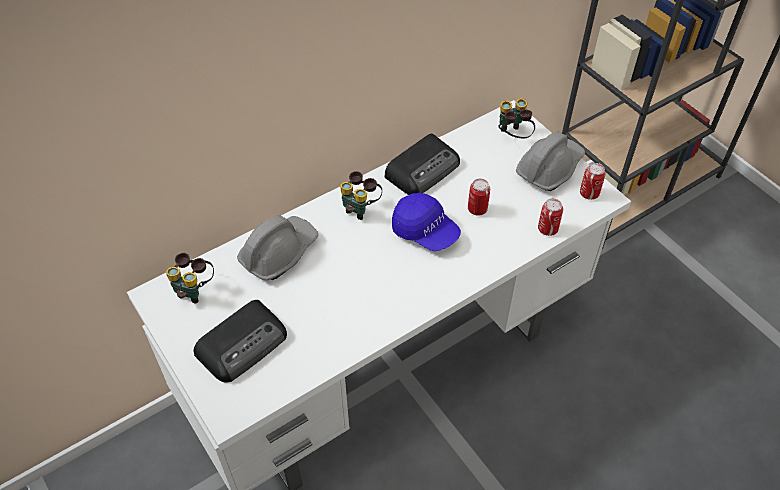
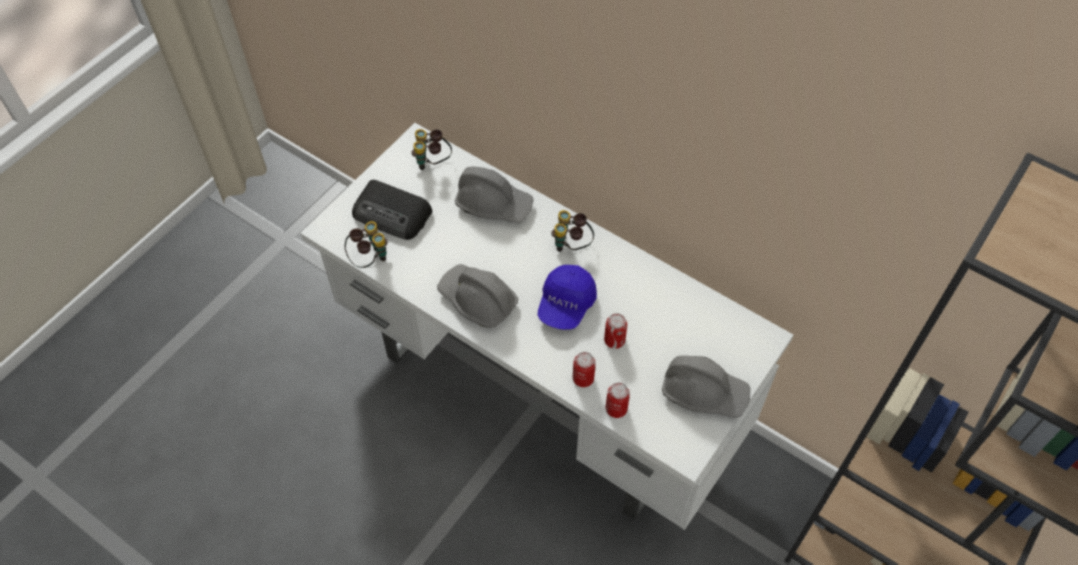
camera: 70 degrees right, 5 degrees up
radio [385,134,460,195] -> none
binoculars [498,98,535,138] -> binoculars moved to [345,221,388,268]
can [580,163,605,200] -> can moved to [573,352,595,387]
none -> grey hard hat [437,264,518,328]

